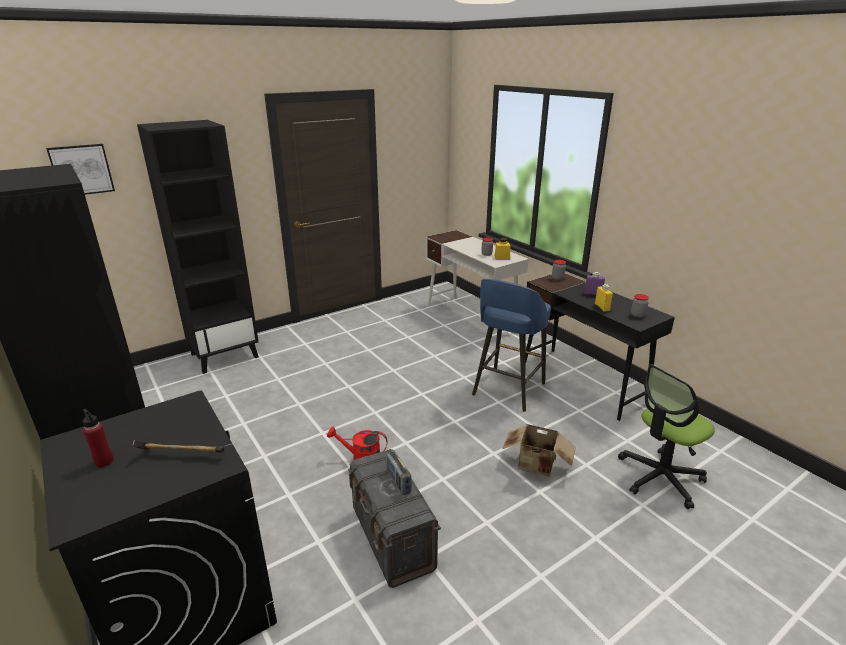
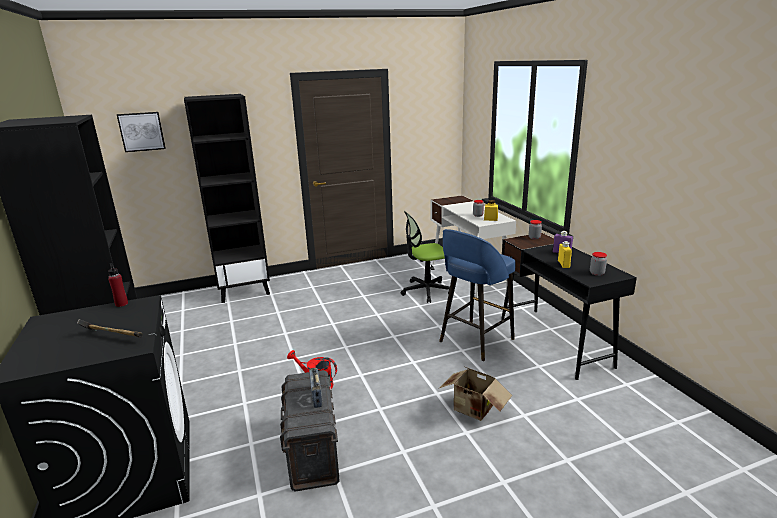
camera: 15 degrees right, 5 degrees down
red bottle [83,409,114,468] -> red bottle moved to [108,263,128,307]
office chair [618,364,715,509] -> office chair moved to [401,211,450,303]

